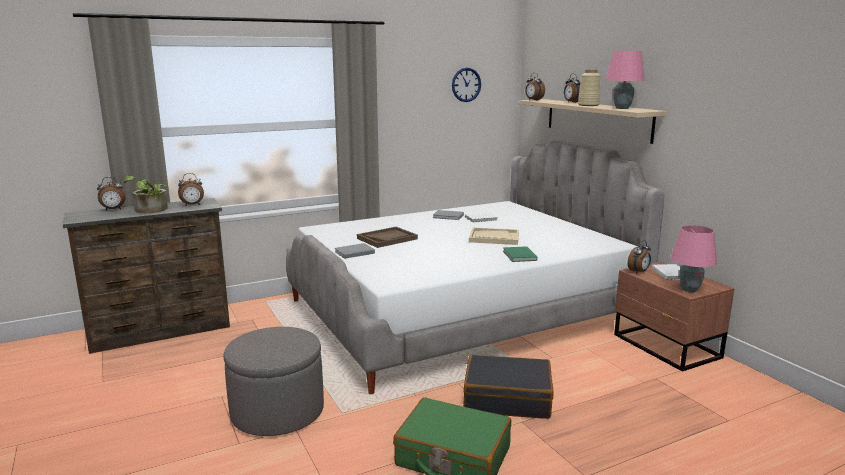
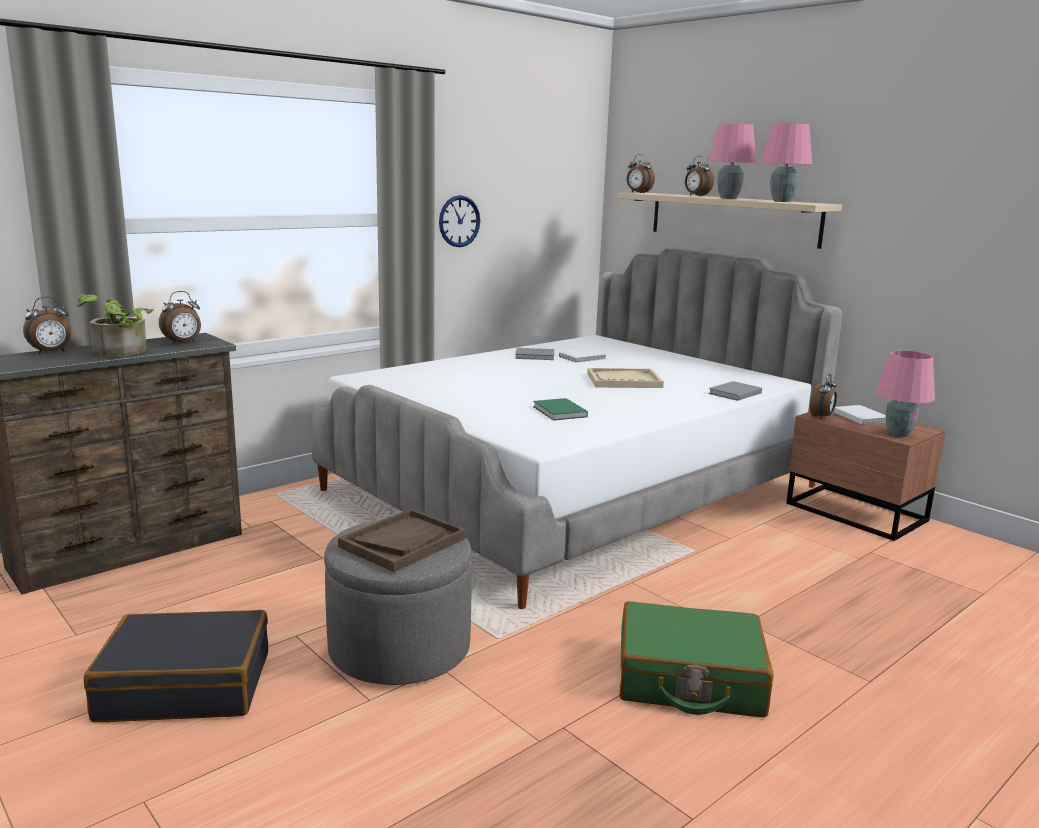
camera: 15 degrees left, 0 degrees up
grey book [335,243,375,259] -> grey book moved to [709,381,762,401]
brown tray [357,227,418,248] -> brown tray moved to [338,508,467,572]
wall clock [452,68,481,102] -> wall clock moved to [439,195,480,247]
black suitcase [463,355,554,419] -> black suitcase moved to [84,610,268,722]
green book [503,246,537,262] -> green book moved to [533,398,588,421]
beige vase [578,69,600,106] -> pink table lamp [708,124,756,199]

